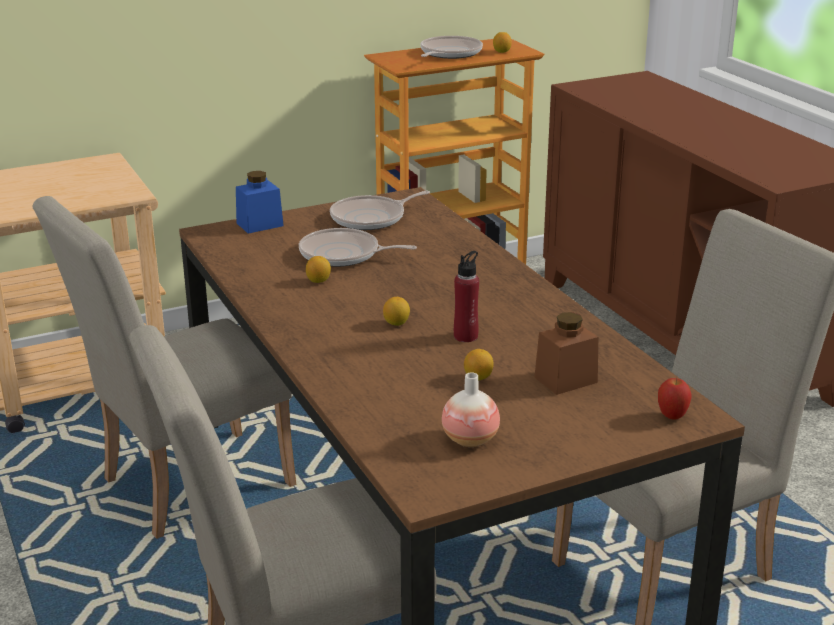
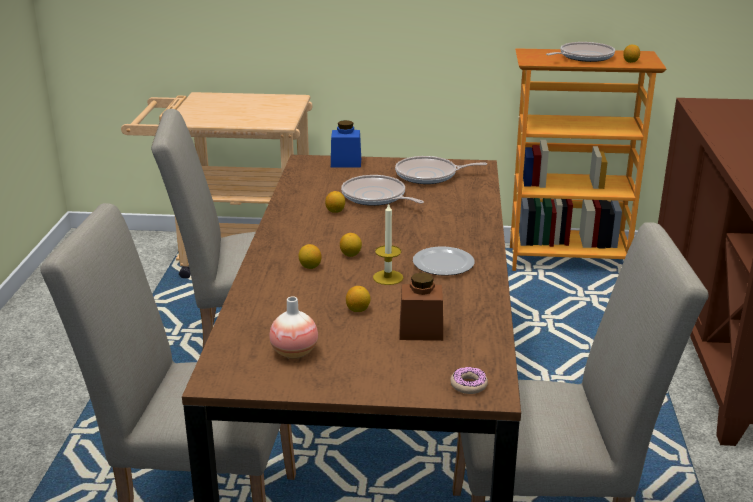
camera: 30 degrees right, 0 degrees up
red bottle [454,251,479,342] -> candle [373,203,403,285]
apple [658,378,692,419] -> donut [450,367,488,394]
none -> lemon [298,244,322,269]
none -> plate [413,246,475,276]

